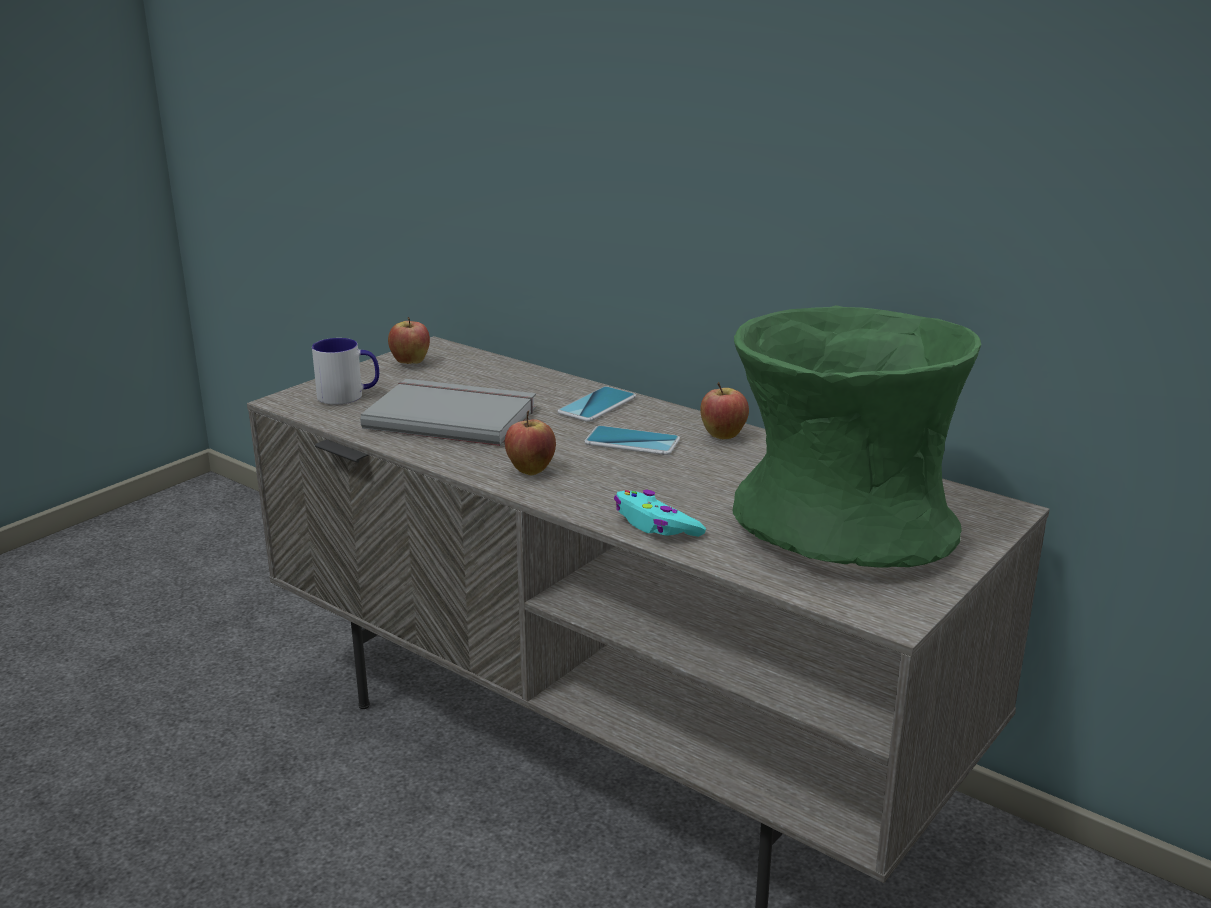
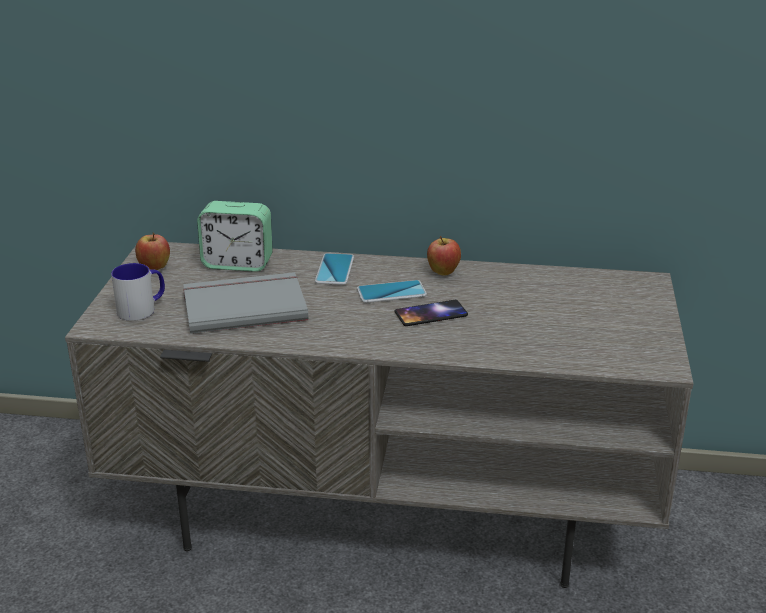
camera: 30 degrees left, 5 degrees up
apple [505,411,556,475] -> none
turquoise game controller [614,490,706,537] -> none
green vase [732,305,981,568] -> none
none -> alarm clock [197,201,273,272]
none -> phone [395,300,468,326]

